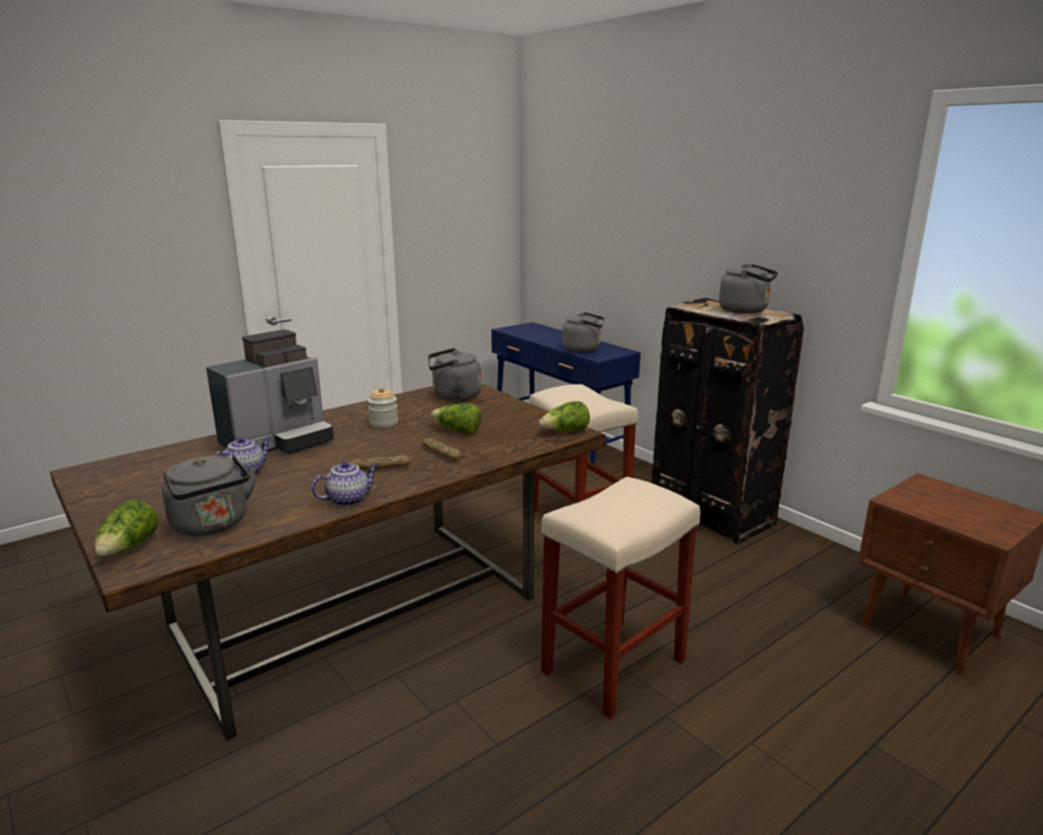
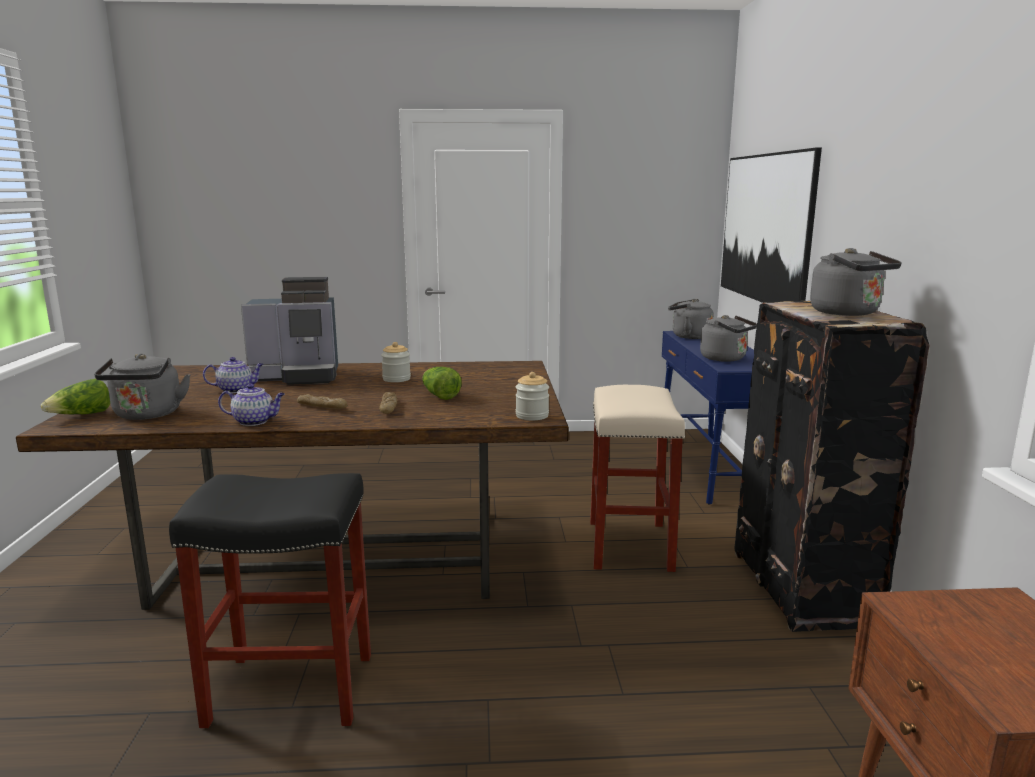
camera: 35 degrees right, 5 degrees down
grey kettle [428,348,481,401] -> grey kettle moved to [668,299,714,339]
lettuce [539,401,590,432] -> jar [516,372,549,420]
beige stool [541,477,700,719] -> none
none -> black stool [169,473,371,728]
none -> picture [721,147,822,303]

